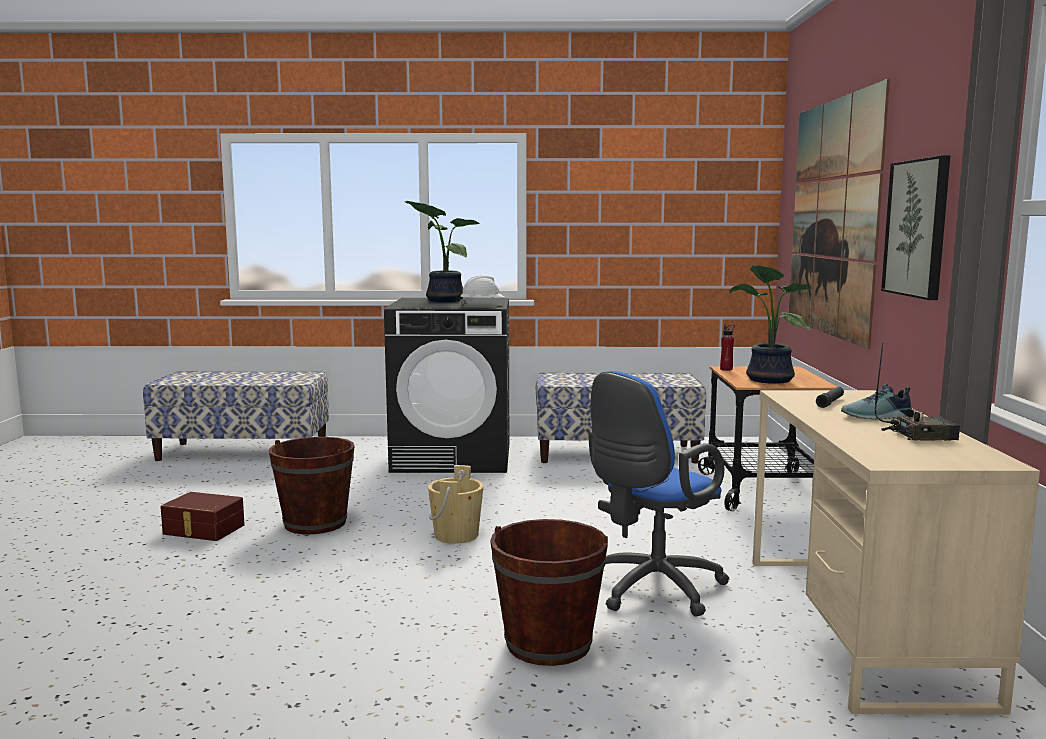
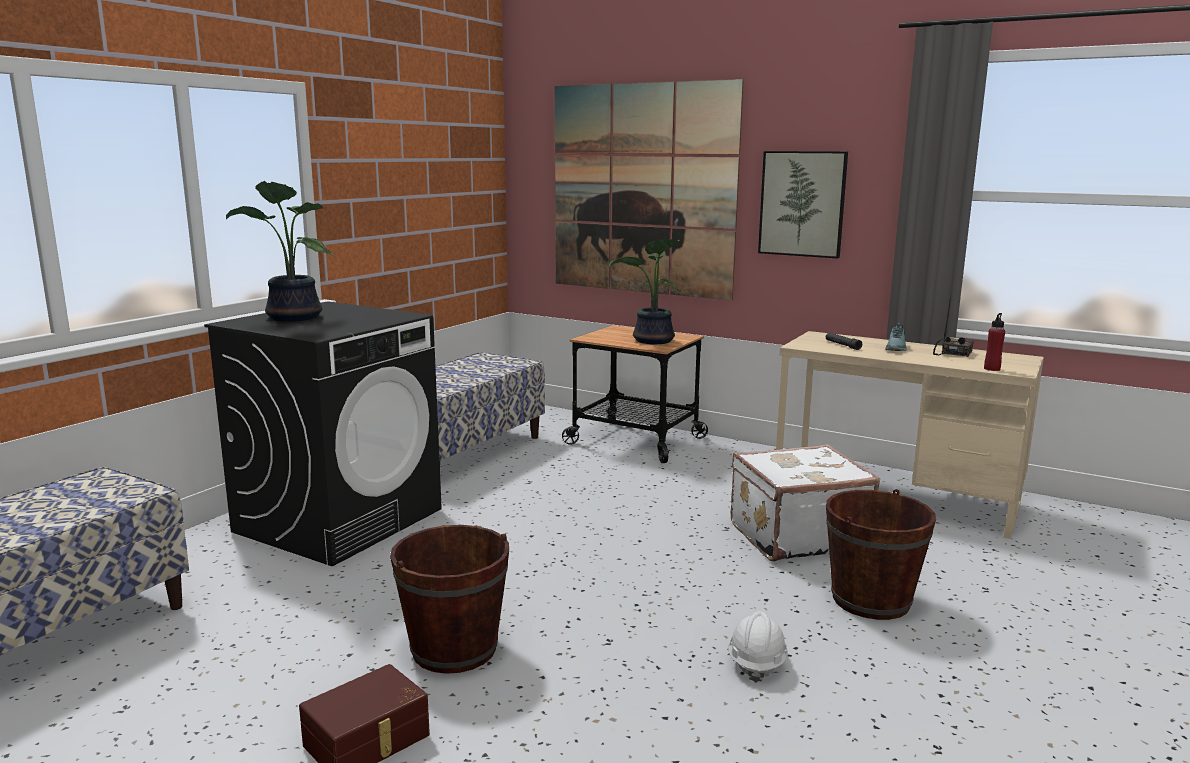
camera: 60 degrees left, 5 degrees up
beige bucket [428,465,484,544] -> none
white hard hat [460,275,504,306] -> white hard hat moved to [728,611,788,683]
blue office chair [588,371,730,617] -> white suitcase [731,444,880,562]
red bottle [720,324,735,371] -> red bottle moved to [984,313,1005,371]

